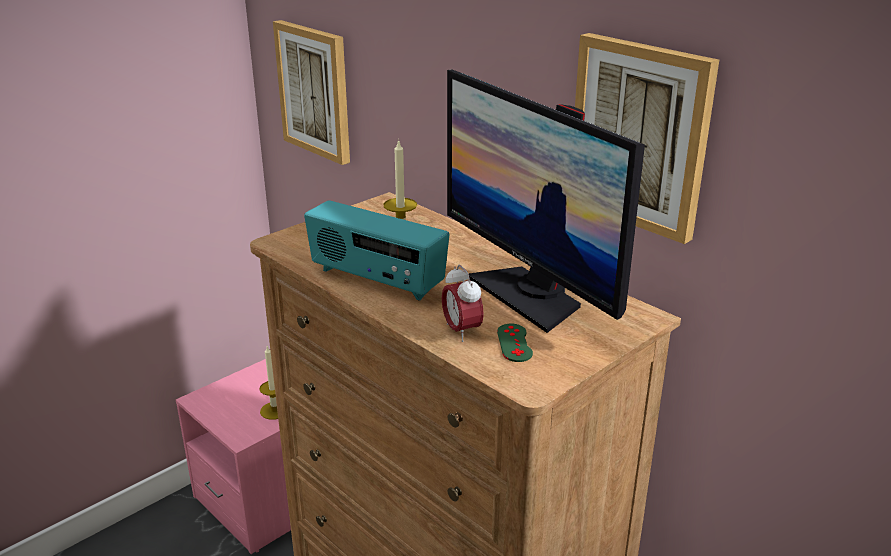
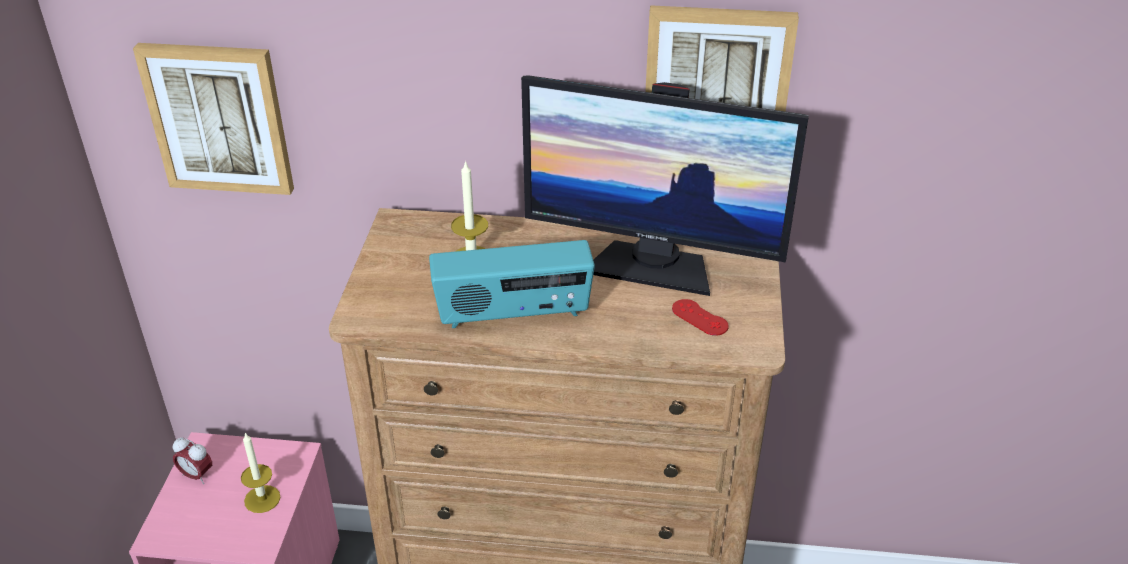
camera: 40 degrees left, 10 degrees up
alarm clock [442,265,484,342] -> alarm clock moved to [173,437,212,484]
green game controller [497,324,533,362] -> red game controller [672,299,729,336]

